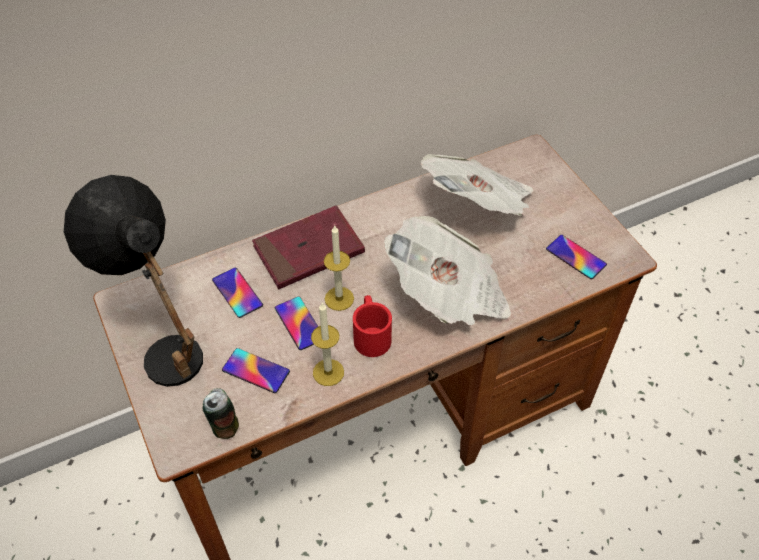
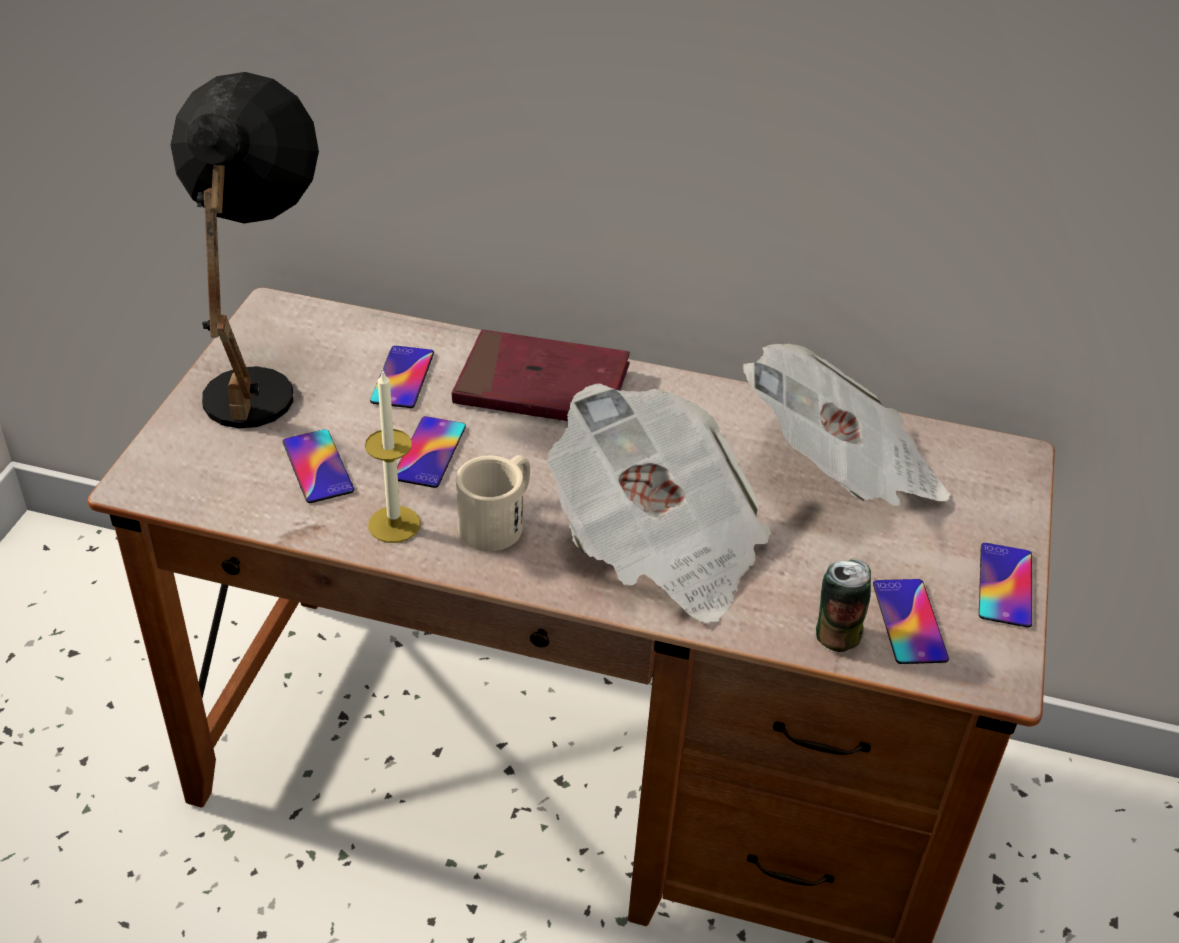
camera: 40 degrees right, 10 degrees down
can [202,388,239,439] -> can moved to [816,558,871,652]
candle [324,226,354,311] -> none
red mug [353,295,392,357] -> beige mug [456,455,530,551]
none -> phone [979,543,1032,628]

